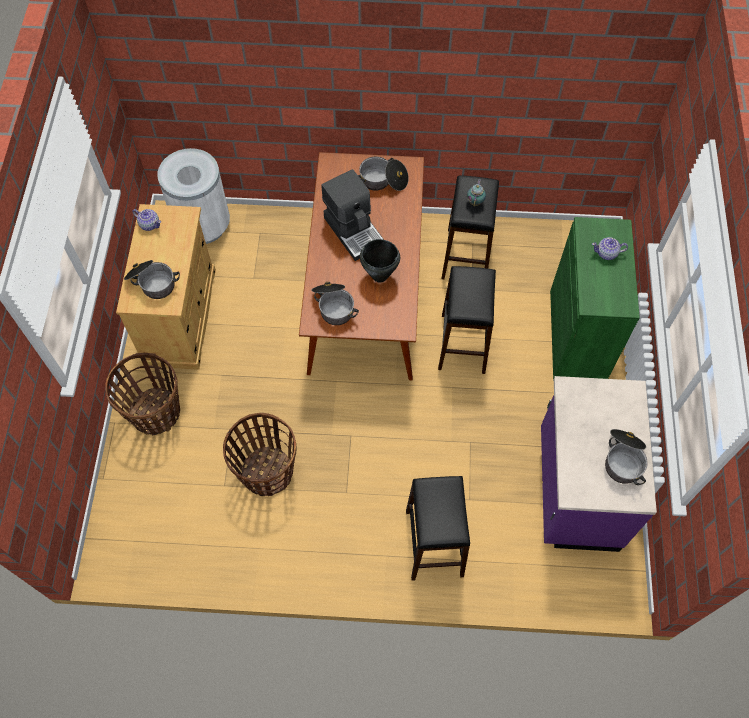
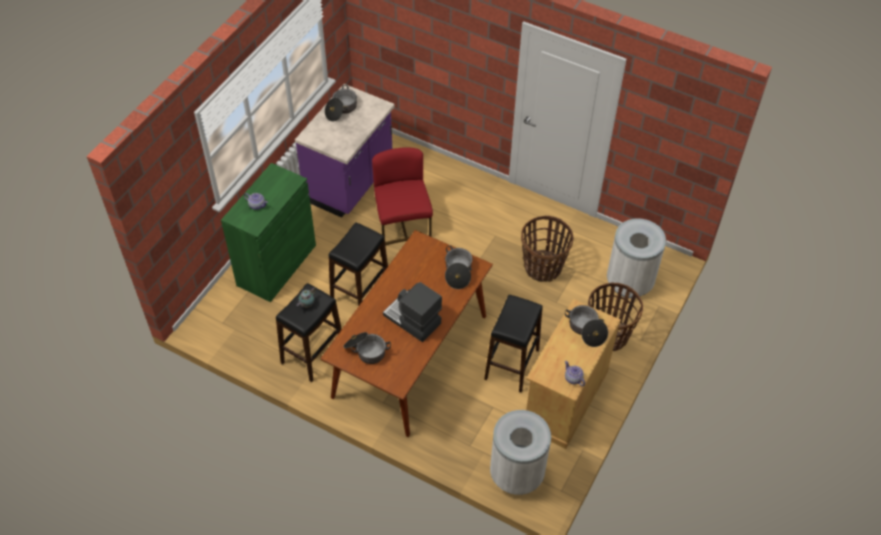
camera: 155 degrees left, 10 degrees down
coffee machine [321,169,384,261] -> coffee machine turned 45 degrees counterclockwise [383,282,442,342]
black cooking pot [360,239,400,283] -> none
black stool [406,476,470,581] -> black stool moved to [484,295,543,392]
none -> red chair [372,148,433,246]
none -> white trash can [607,218,666,298]

